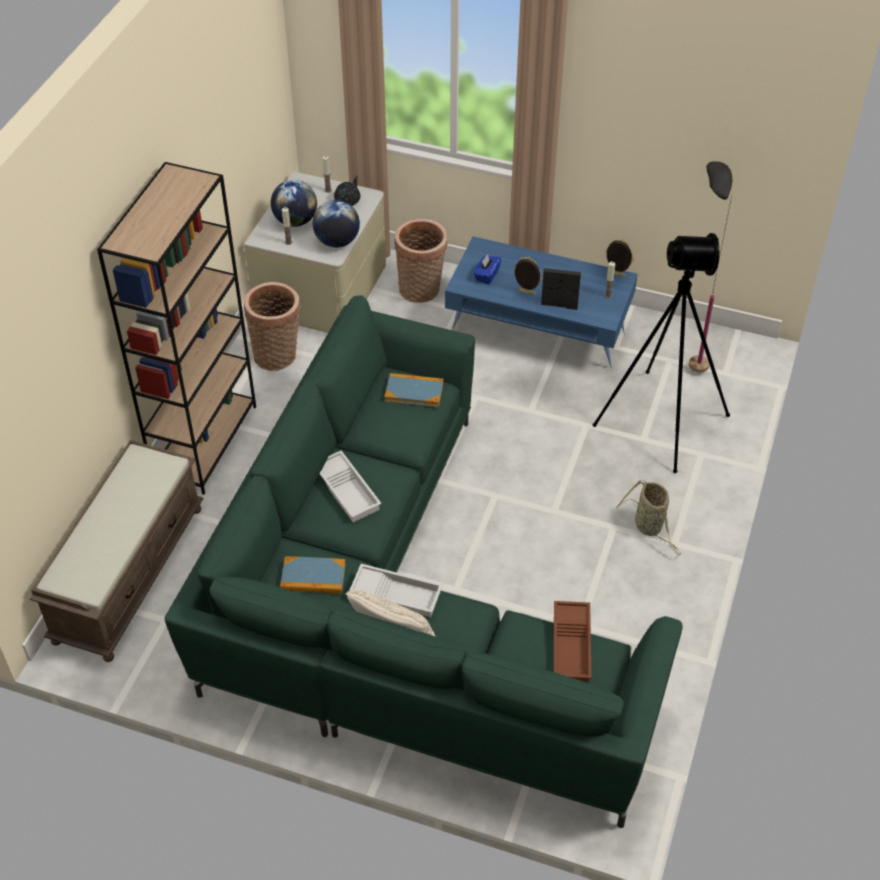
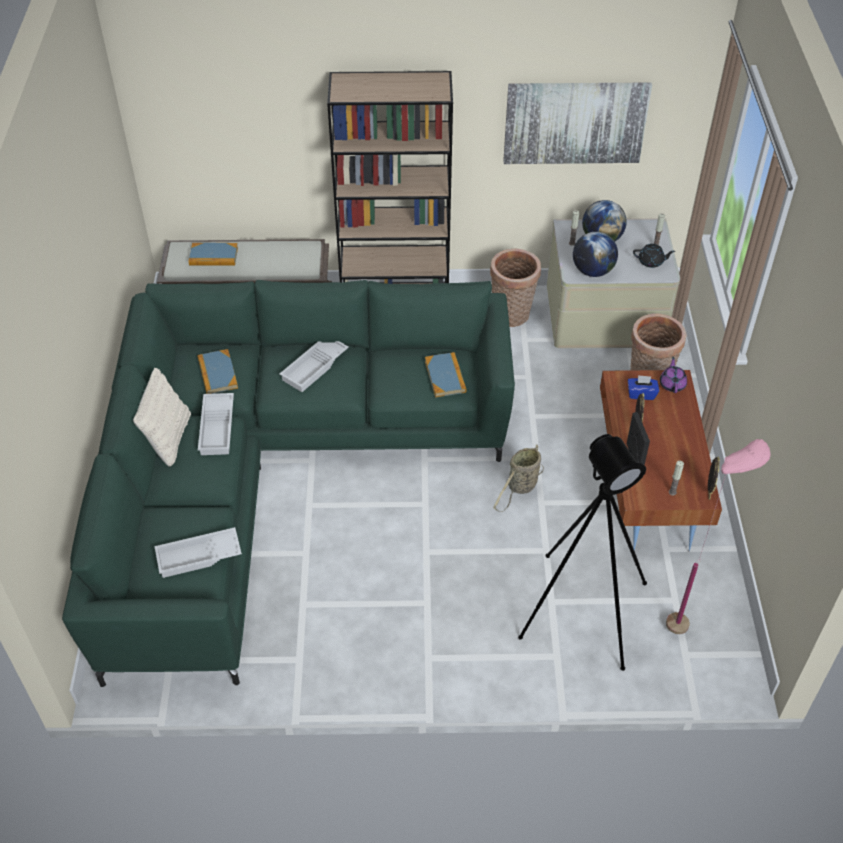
camera: 70 degrees right, 0 degrees up
blue coffee table [445,236,638,369] -> brown coffee table [600,370,722,551]
brown tray [554,601,591,683] -> white tray [154,527,242,578]
basket [616,480,681,556] -> basket moved to [493,444,544,512]
black floor lamp [689,161,733,373] -> pink floor lamp [666,439,771,634]
none -> book [189,243,238,266]
none -> picture [503,82,652,164]
none -> purple teapot [660,357,687,393]

